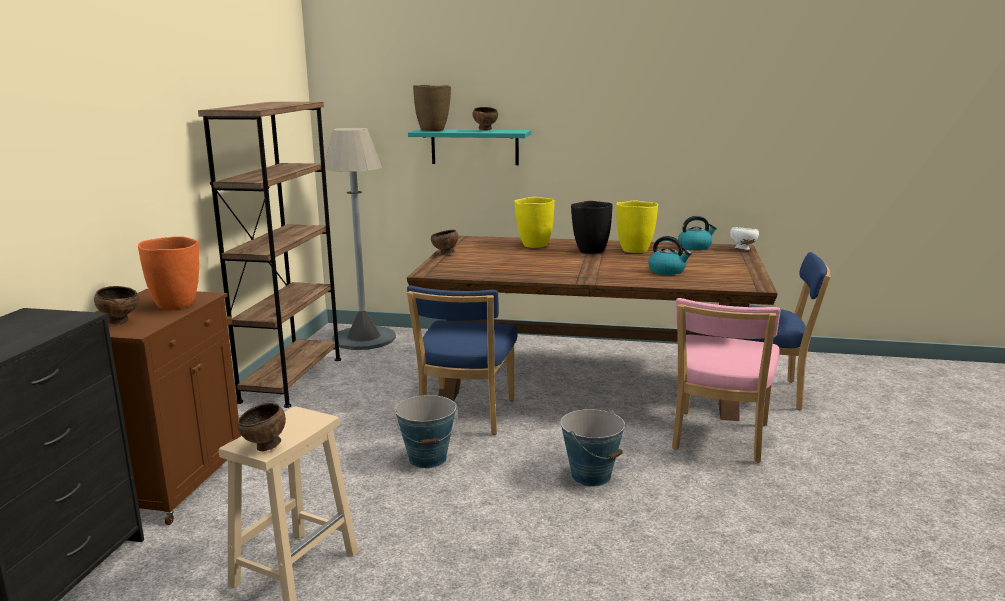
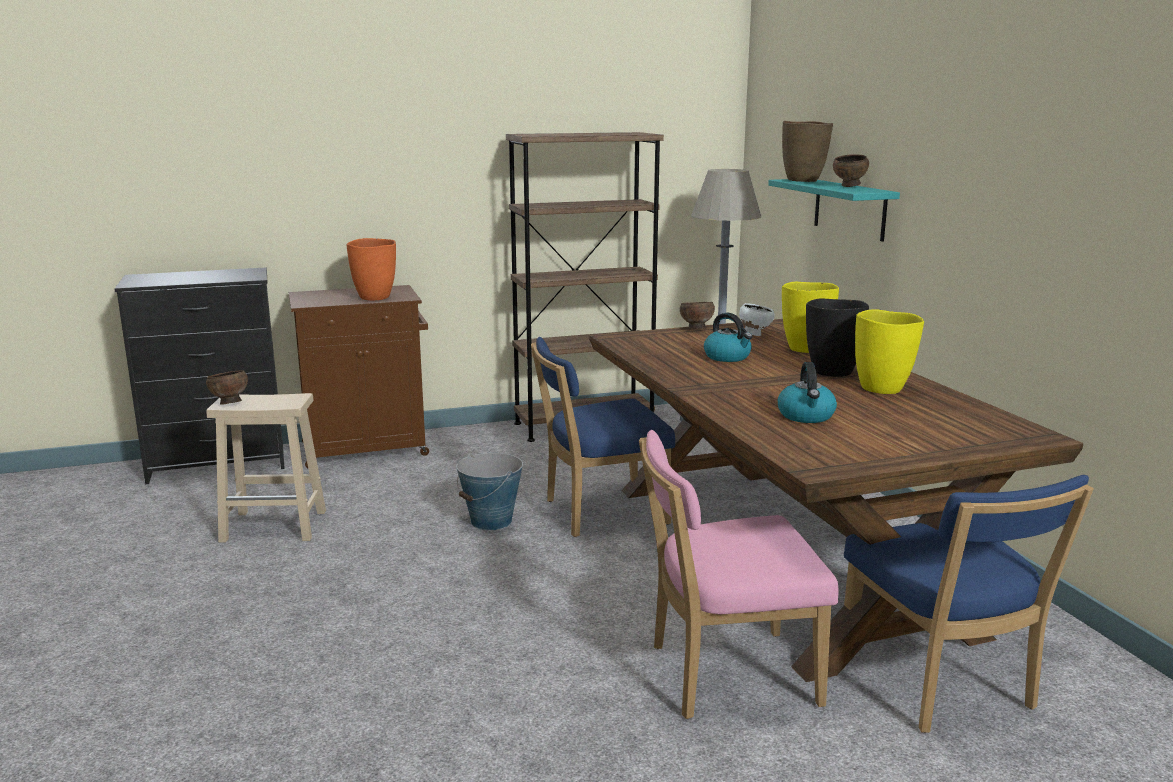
camera: 60 degrees right, 0 degrees up
brown bowl [94,286,139,324] -> none
bucket [561,409,625,487] -> none
kettle [678,216,717,250] -> kettle moved to [704,313,753,362]
white bowl [730,227,759,250] -> white bowl moved to [739,303,774,336]

